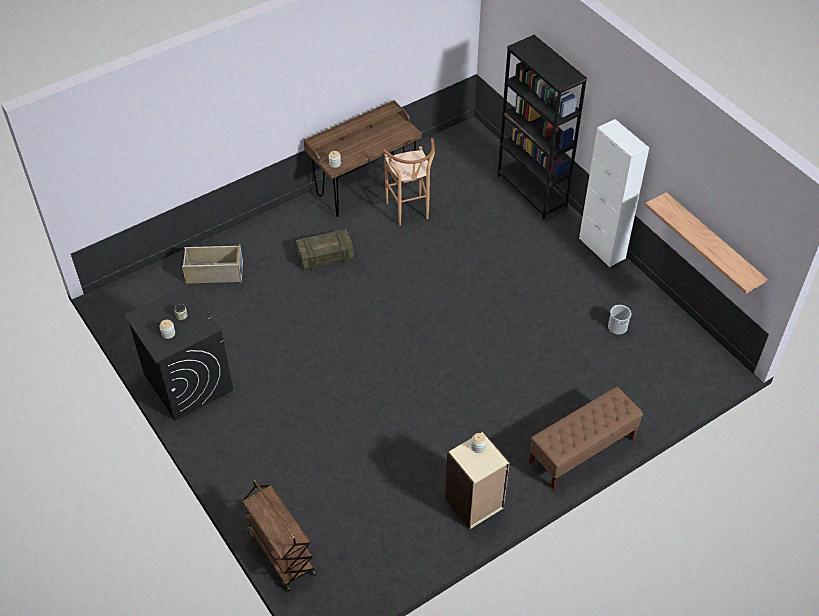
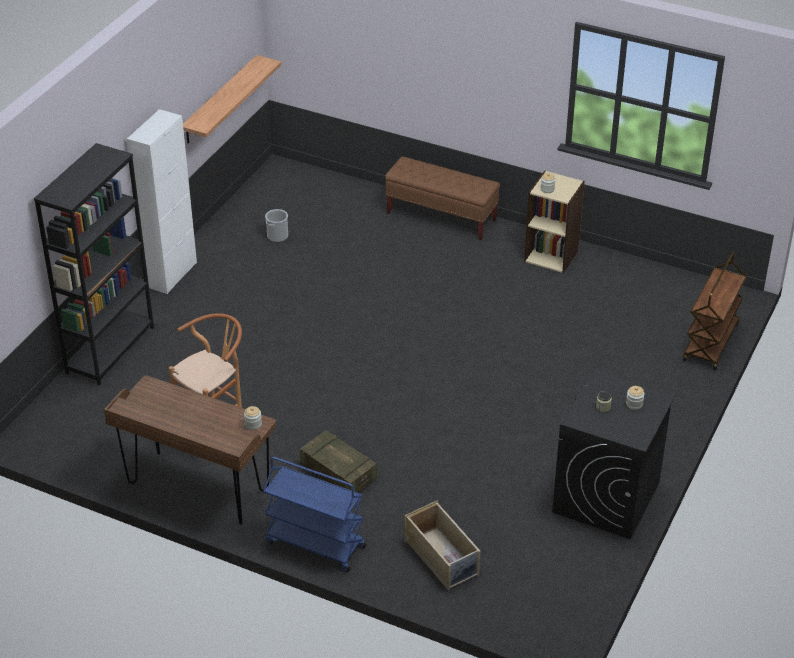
camera: 120 degrees left, 10 degrees down
none -> blue cart [263,457,366,572]

